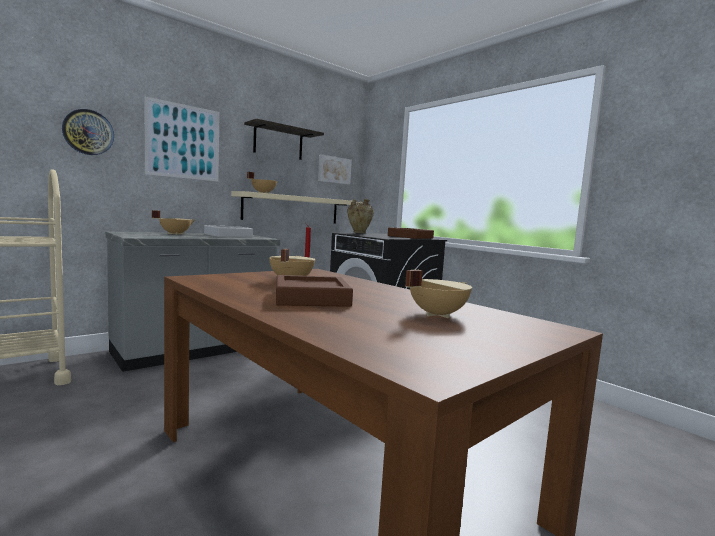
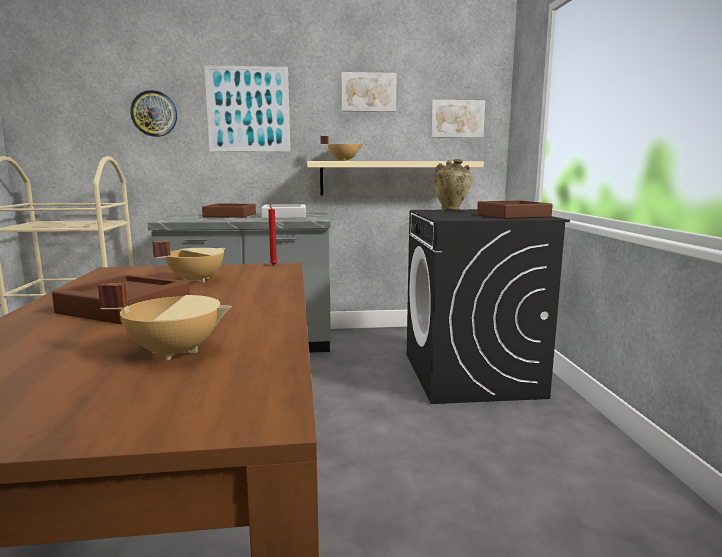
camera: 35 degrees right, 5 degrees up
beige cooking pot [152,210,195,235] -> brown tray [202,204,256,218]
shelf [244,119,324,160] -> picture [341,72,397,112]

